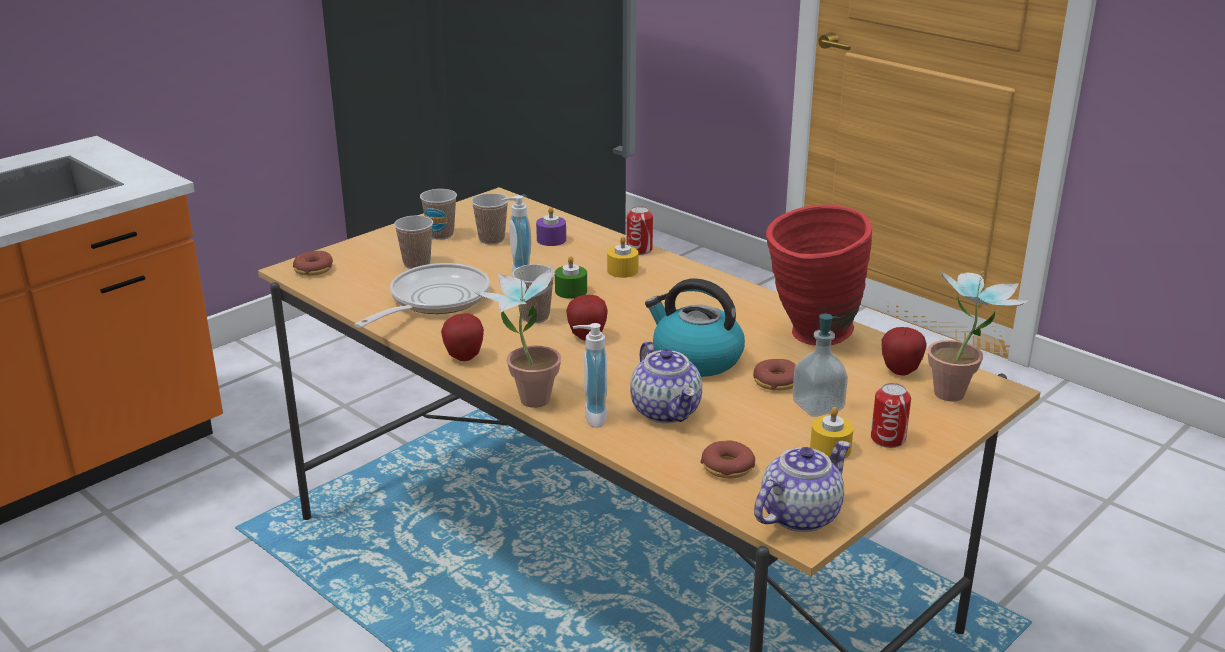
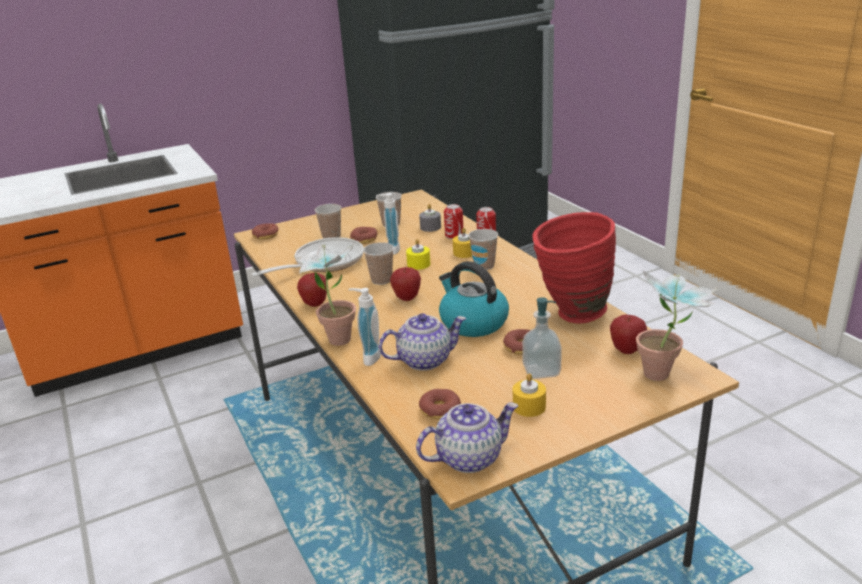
camera: 20 degrees right, 0 degrees up
cup [420,189,457,240] -> cup moved to [468,229,498,270]
purple candle [536,207,566,246] -> grey candle [419,204,441,232]
green candle [555,256,587,299] -> yellow candle [406,239,430,270]
teapot [630,341,702,423] -> teapot turned 105 degrees counterclockwise [379,313,466,371]
can [871,383,911,448] -> can moved to [444,204,463,239]
none -> donut [350,227,378,244]

